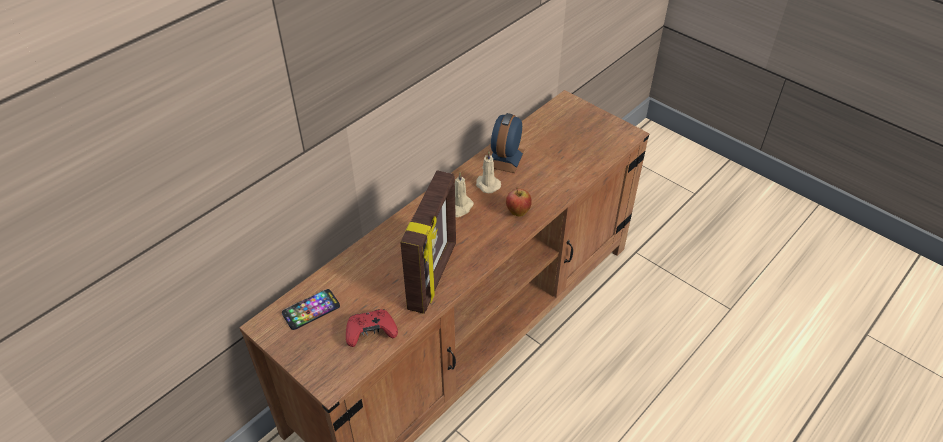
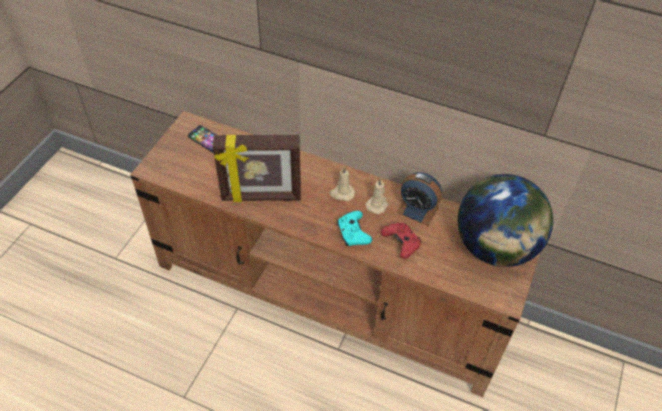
camera: 70 degrees right, 5 degrees up
red game controller [346,309,398,347] -> red game controller moved to [381,223,421,259]
alarm clock [491,113,525,173] -> alarm clock turned 150 degrees counterclockwise [397,172,442,226]
apple [506,188,532,216] -> turquoise game controller [337,211,372,246]
none -> globe [458,174,553,267]

